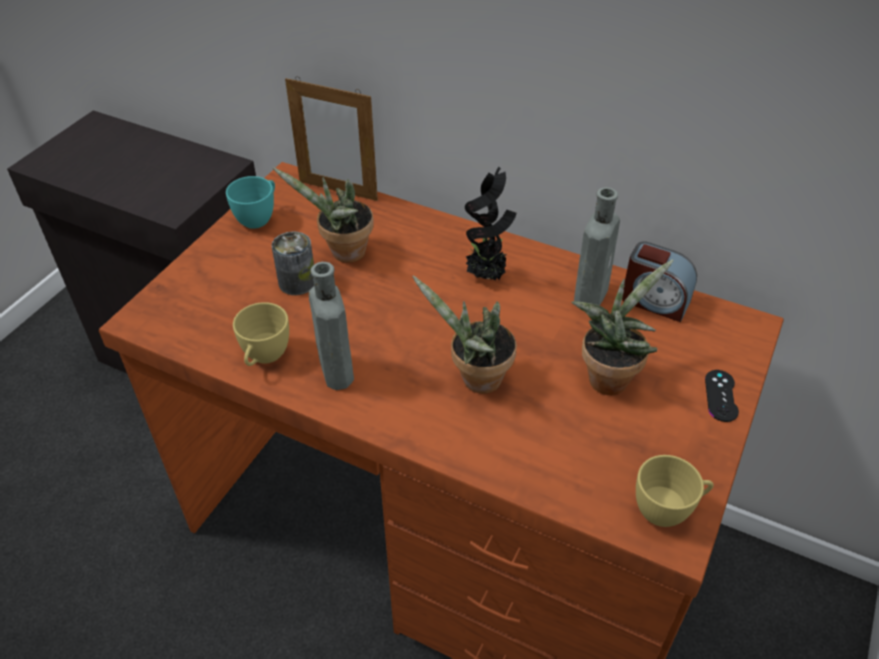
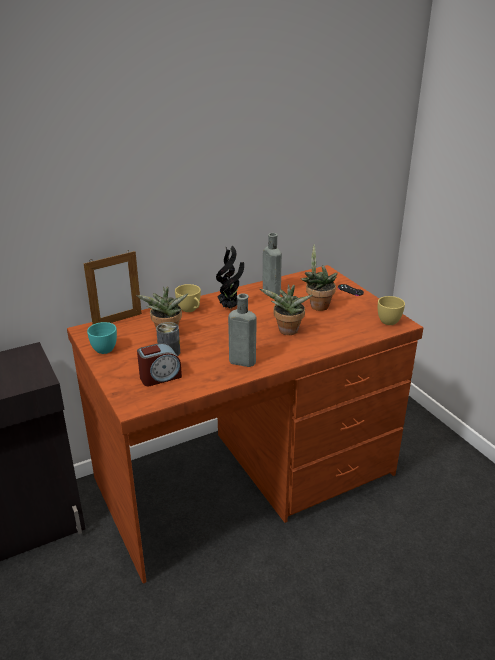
camera: 55 degrees left, 15 degrees down
yellow cup [233,302,289,366] -> yellow cup moved to [175,284,201,312]
alarm clock [622,241,697,322] -> alarm clock moved to [137,343,182,386]

